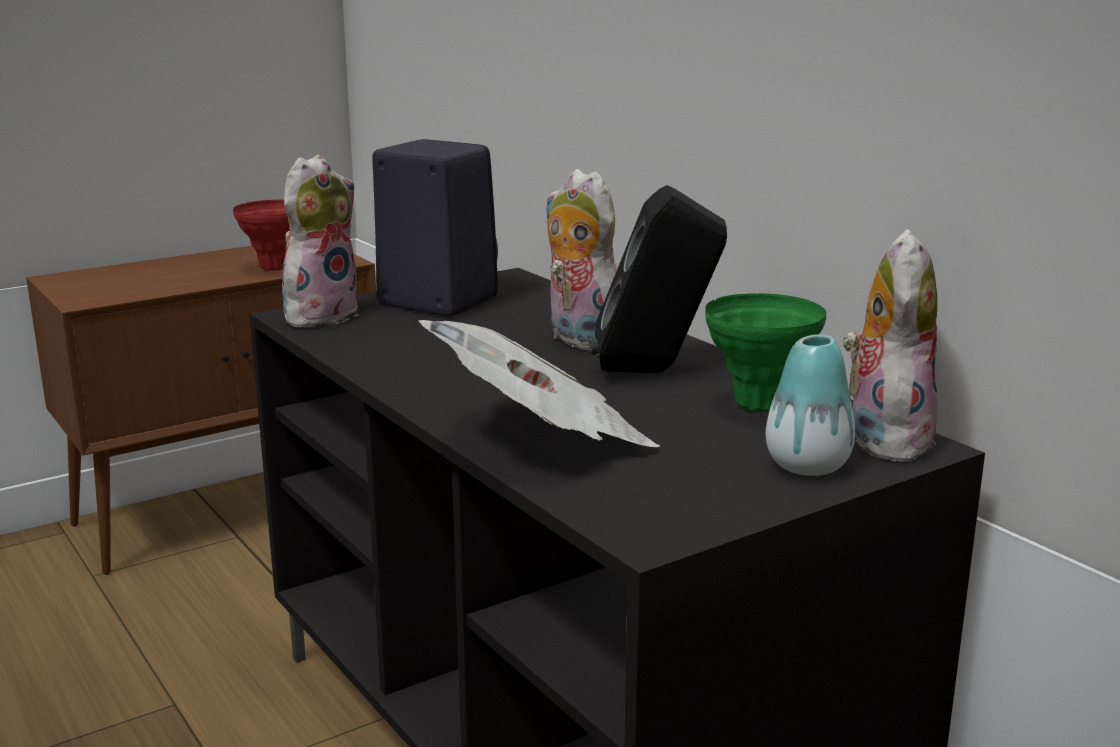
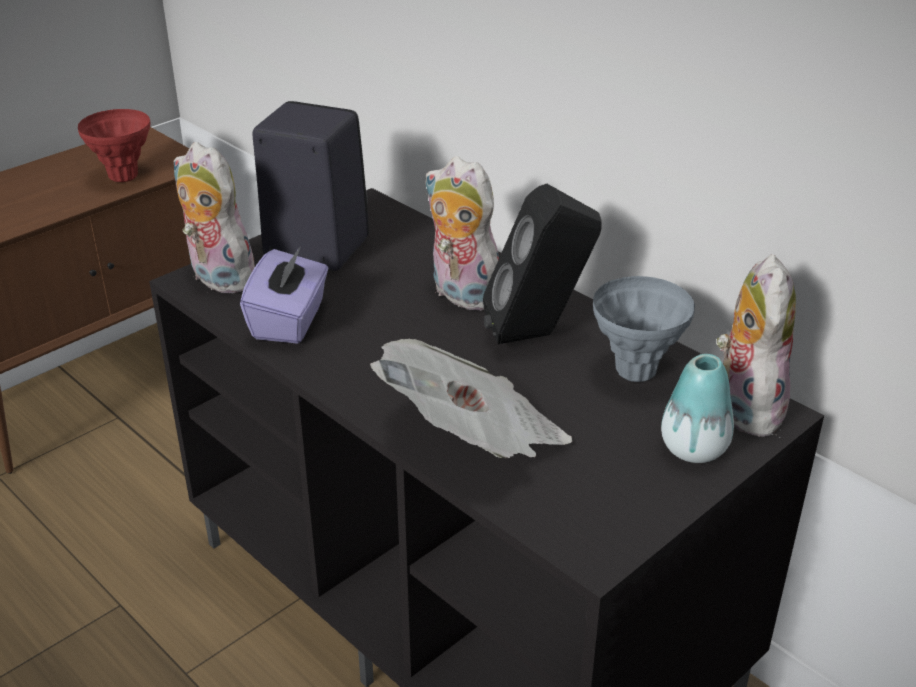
camera: 10 degrees left, 15 degrees up
plush toy [282,155,359,328] -> plush toy turned 75 degrees counterclockwise [174,142,255,294]
green vase [705,293,826,412] -> grey vase [593,276,695,382]
none -> purple tissue box [240,246,328,344]

